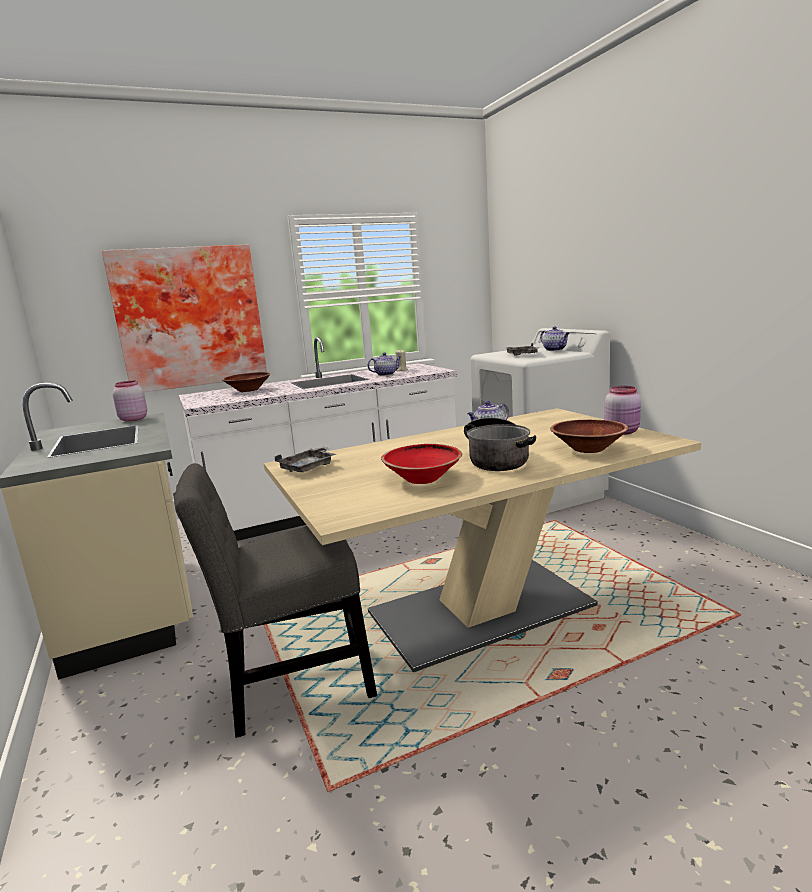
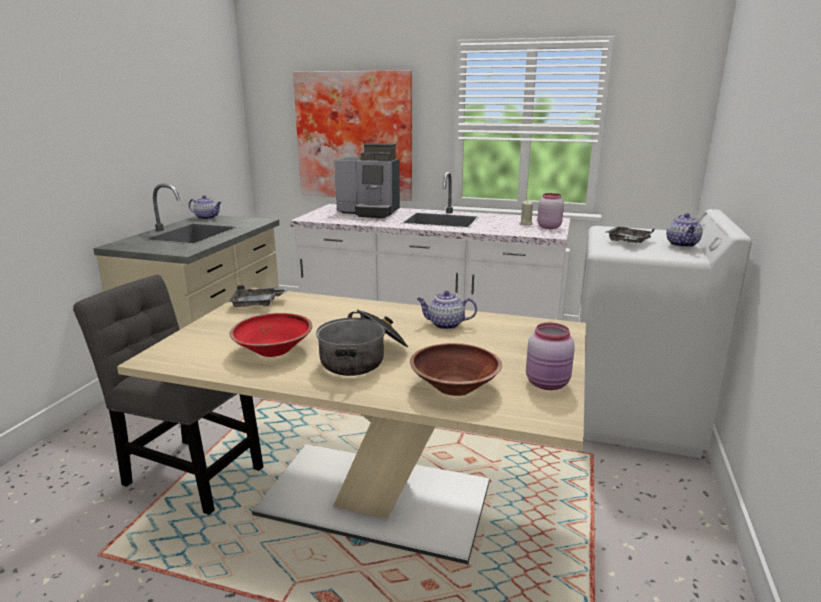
camera: 40 degrees right, 5 degrees up
pink jar [113,381,147,422] -> pink jar moved to [537,193,564,229]
brown bowl [222,372,271,392] -> coffee machine [335,143,400,218]
teapot [368,353,401,376] -> teapot moved to [189,195,222,219]

